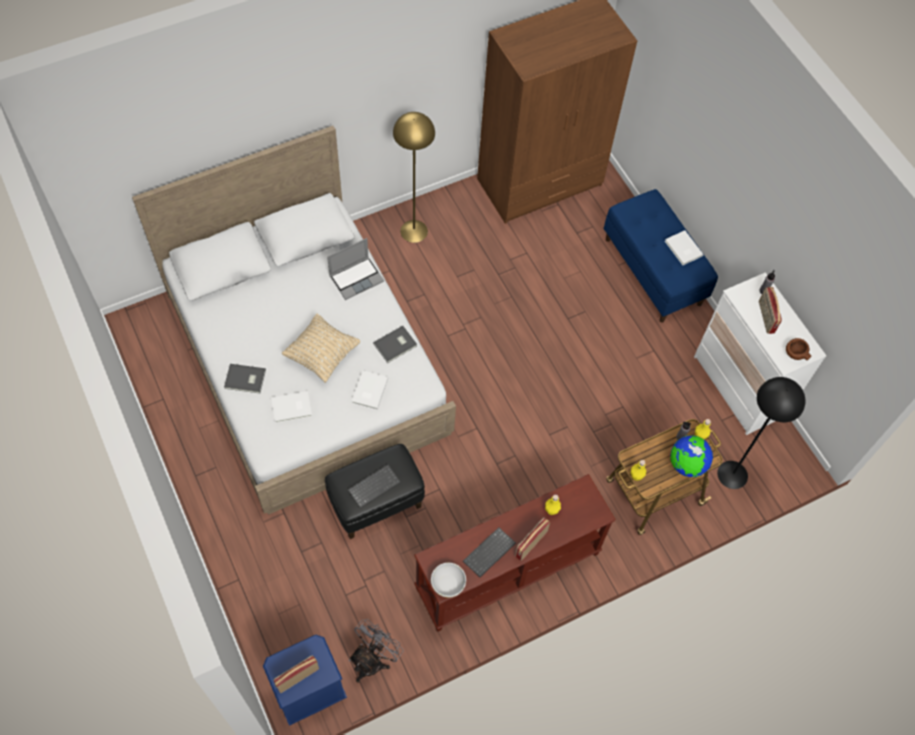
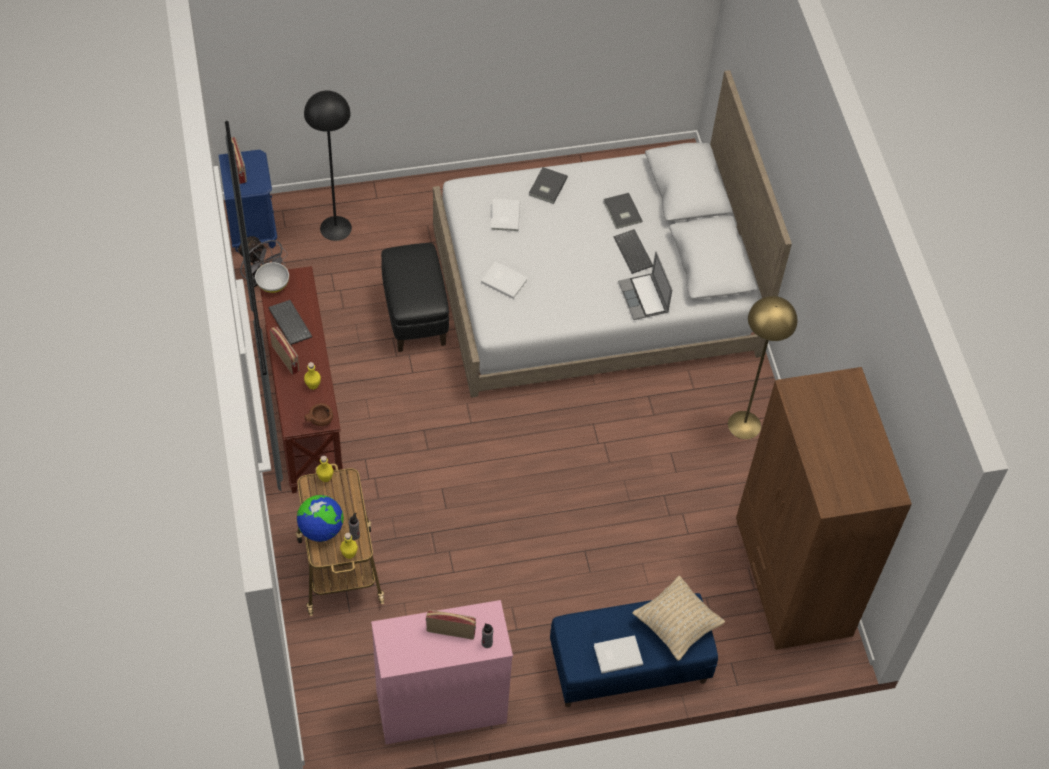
camera: 105 degrees right, 5 degrees down
beige pillow [281,313,361,383] -> beige pillow moved to [632,576,725,661]
keyboard [348,464,400,508] -> keyboard moved to [614,229,653,274]
grey book [373,326,417,363] -> grey book moved to [603,193,642,229]
white dresser [694,272,826,435] -> pink dresser [371,600,513,744]
black floor lamp [717,377,805,489] -> black floor lamp moved to [304,91,352,241]
brown bowl [786,338,811,360] -> brown bowl moved to [304,403,333,426]

